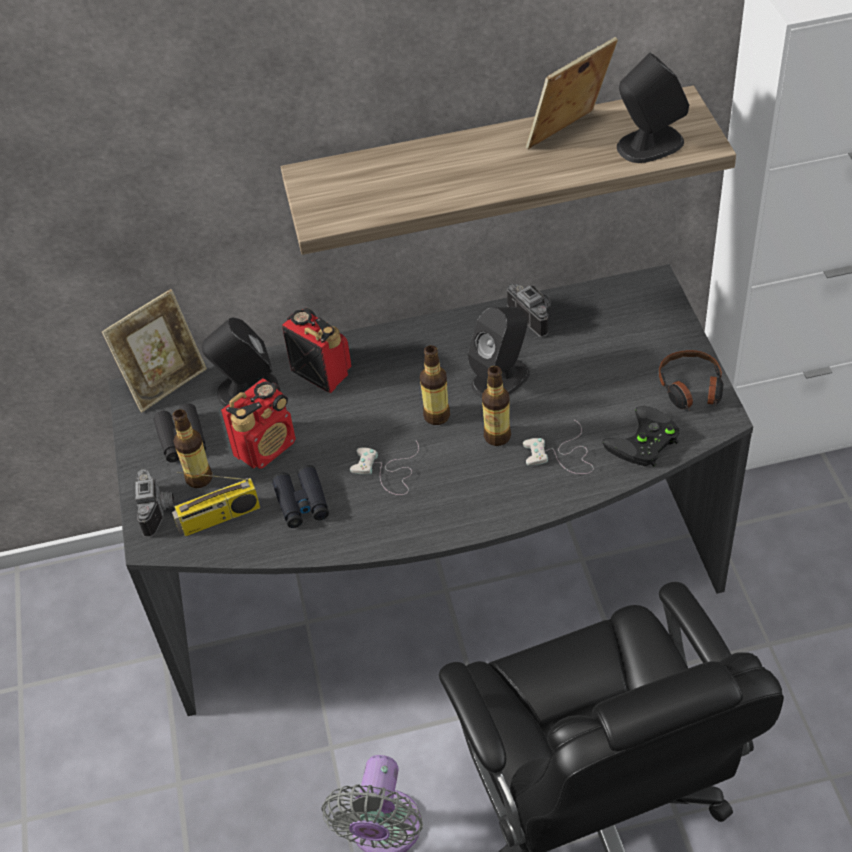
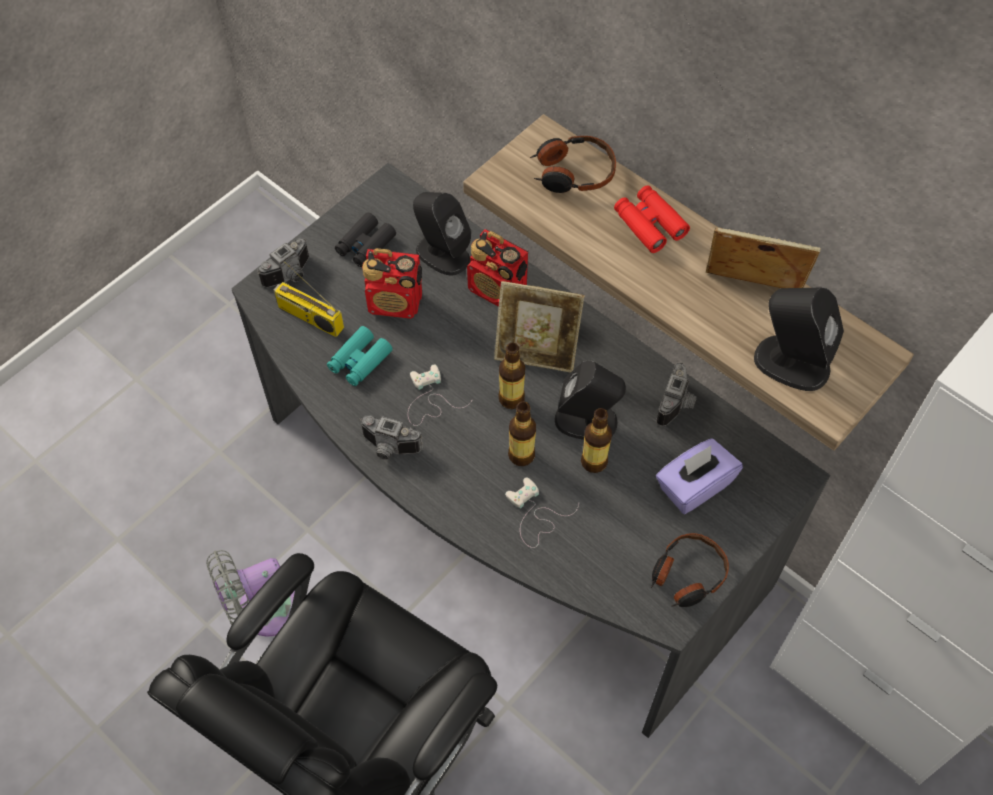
camera: 50 degrees right, 10 degrees up
picture frame [102,289,207,412] -> picture frame moved to [494,281,585,373]
bottle [173,409,212,488] -> bottle moved to [581,408,612,473]
black binoculars [272,465,329,528] -> turquoise binoculars [327,326,393,386]
radio [282,308,352,393] -> radio turned 120 degrees clockwise [467,229,528,307]
black game controller [603,406,680,466] -> none
none -> camera [359,415,423,460]
none -> headphones [530,136,616,193]
none -> red binoculars [614,185,690,253]
none -> purple tissue box [656,439,743,514]

